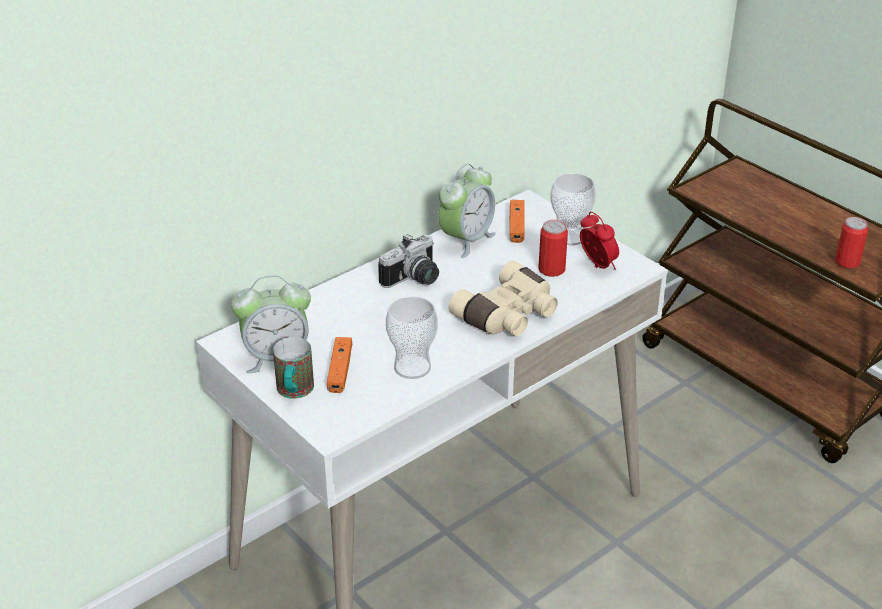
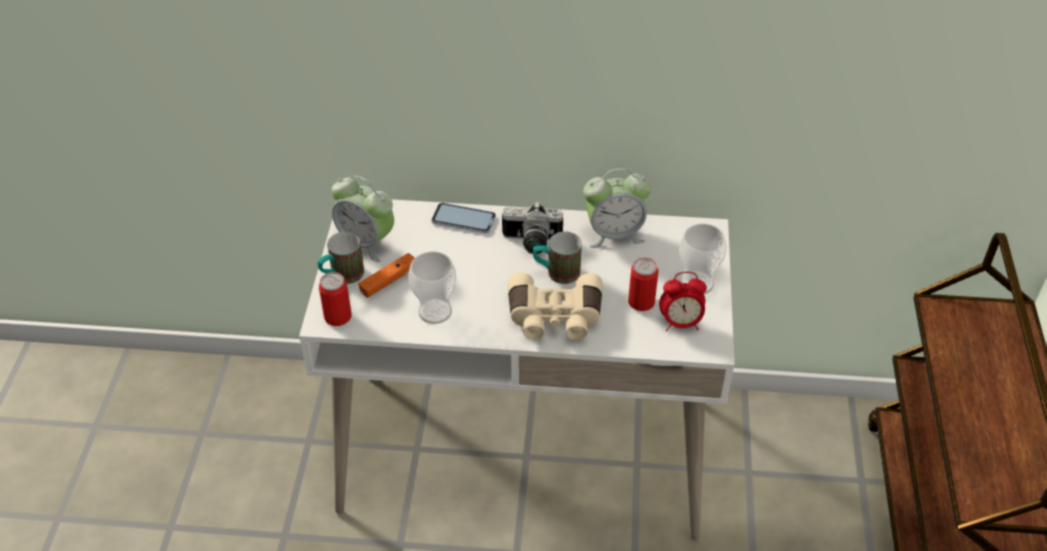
camera: 45 degrees right, 10 degrees up
orange game controller [510,200,525,243] -> none
alarm clock [580,212,619,270] -> alarm clock turned 75 degrees clockwise [659,272,707,331]
can [835,217,868,268] -> can moved to [319,272,351,326]
none -> phone [431,203,496,234]
none -> mug [533,232,582,284]

